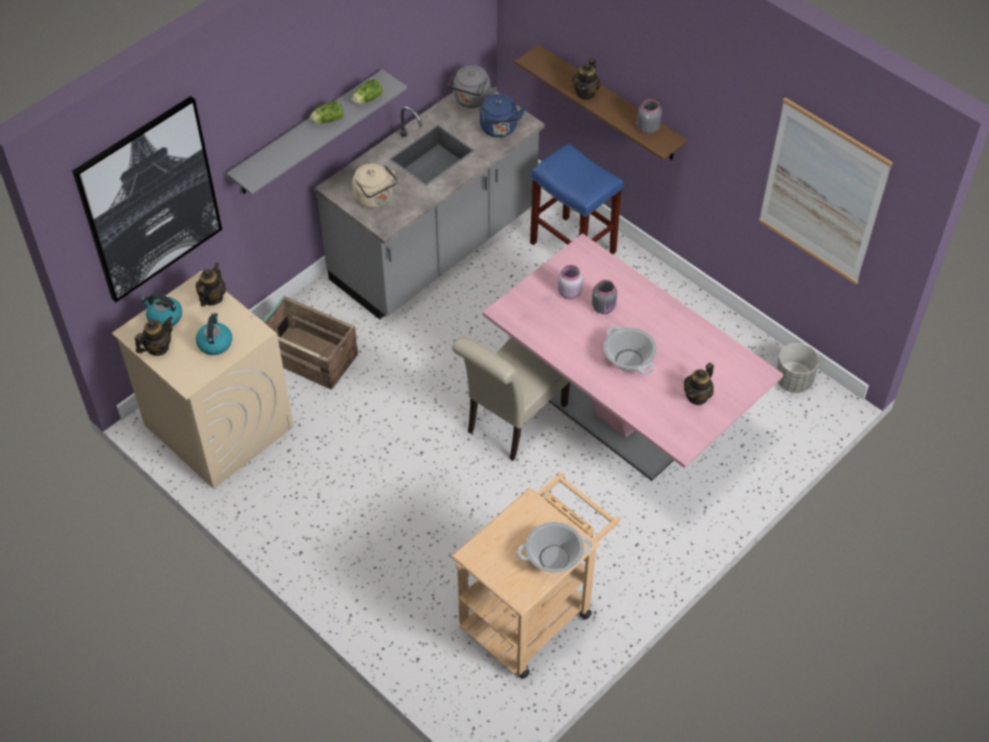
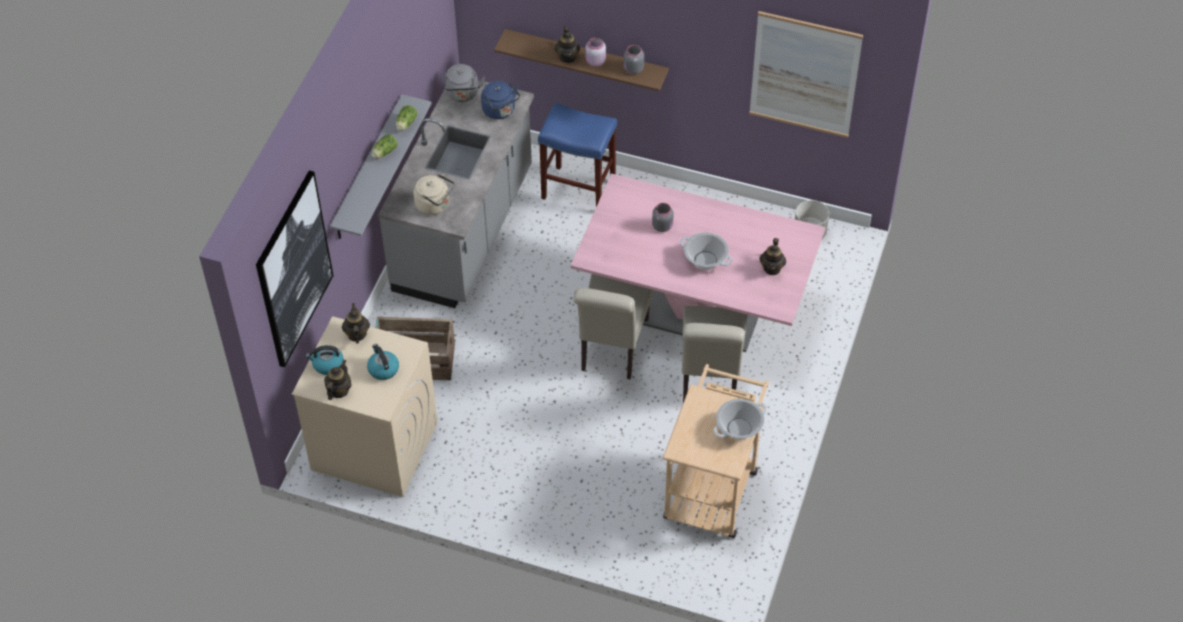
camera: 25 degrees left, 0 degrees up
pink jar [558,265,583,299] -> pink jar moved to [585,37,606,67]
none -> beige chair [682,306,748,402]

